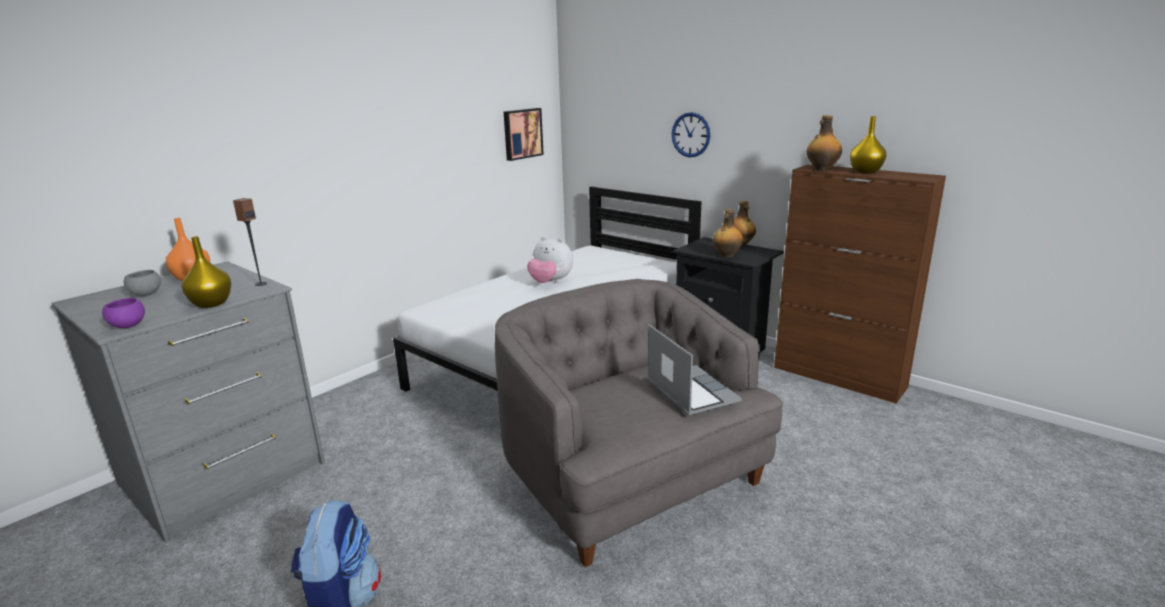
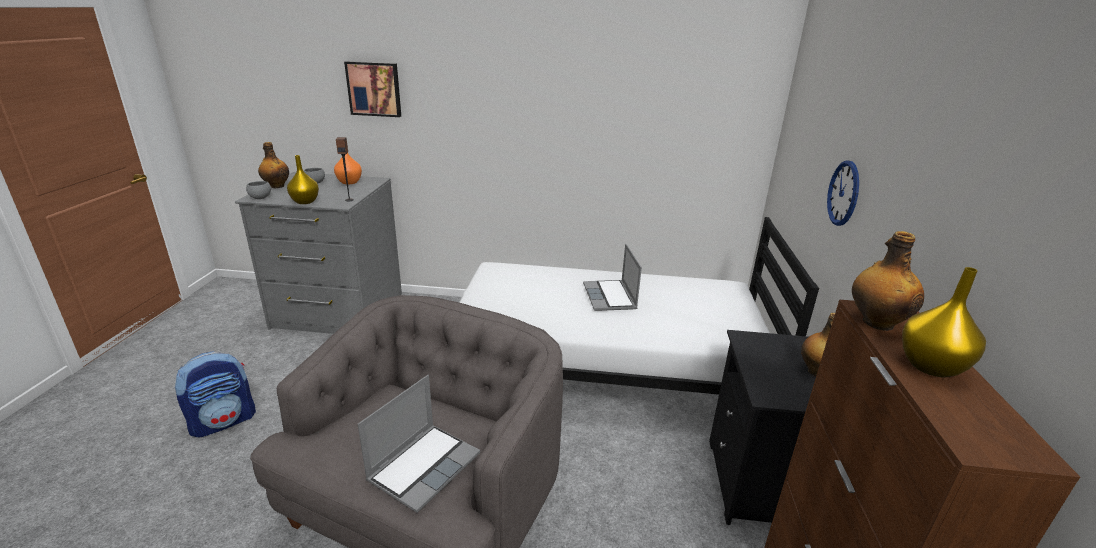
camera: 55 degrees right, 5 degrees up
purple bowl [102,298,145,328] -> grey bowl [246,181,271,199]
picture [504,108,544,161] -> picture moved to [344,61,401,117]
plush toy [527,237,573,283] -> laptop [583,244,642,311]
bottle [713,209,743,258] -> bottle moved to [258,142,289,188]

